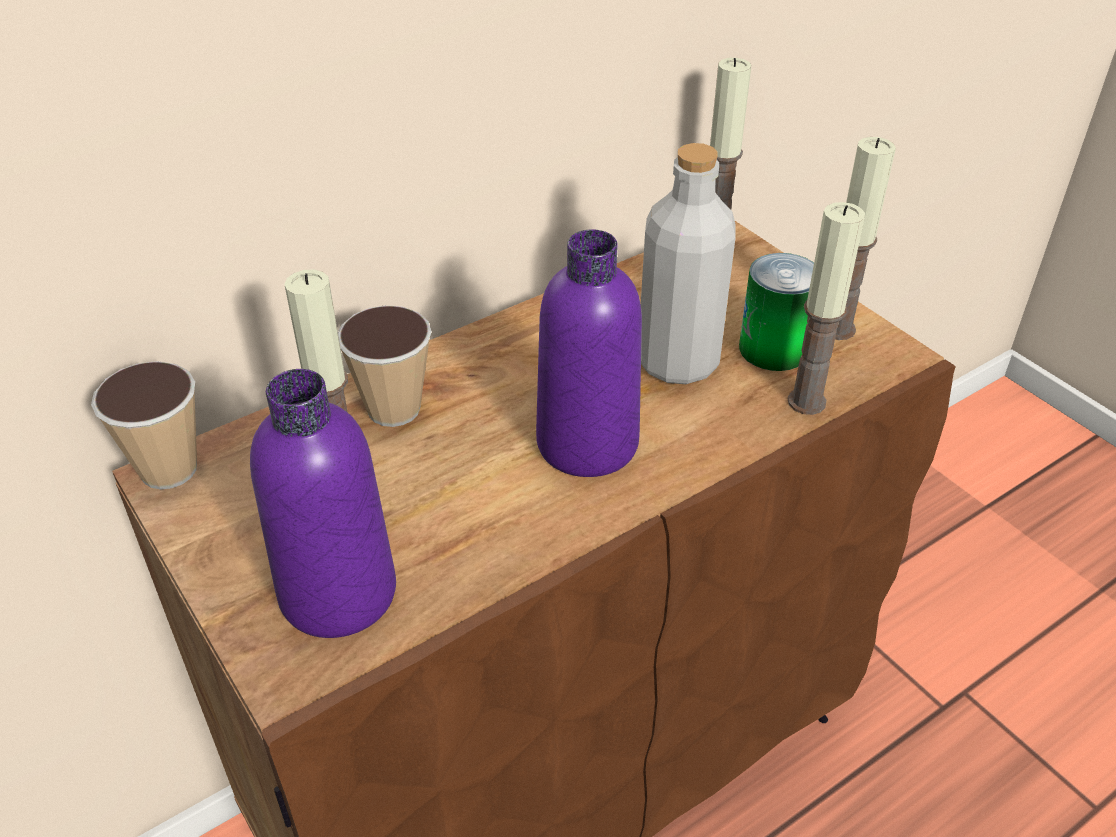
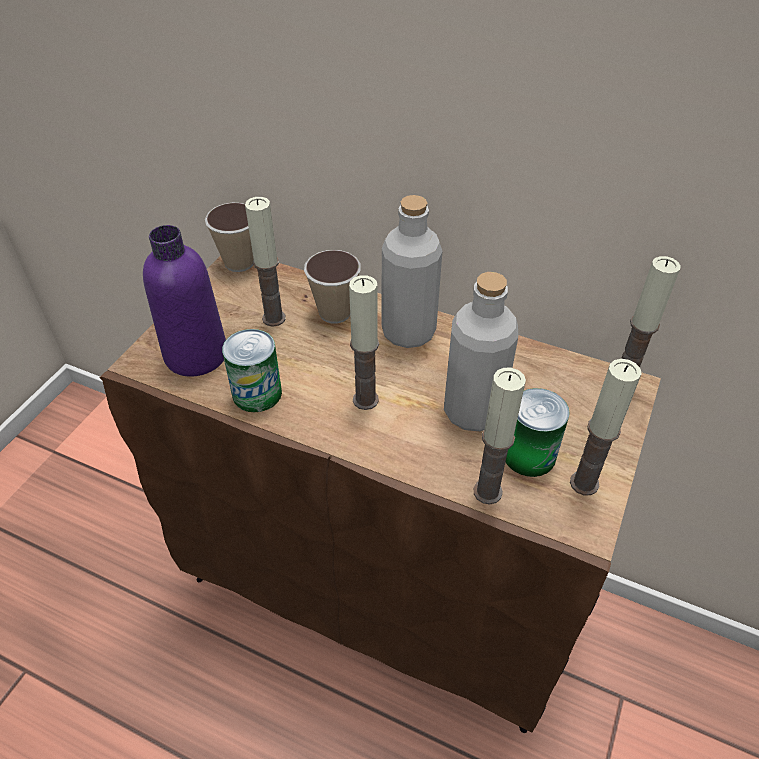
camera: 60 degrees right, 5 degrees up
purple bottle [536,229,642,477] -> candle [349,275,379,410]
none -> can [222,329,282,412]
none -> grey bottle [381,195,442,348]

